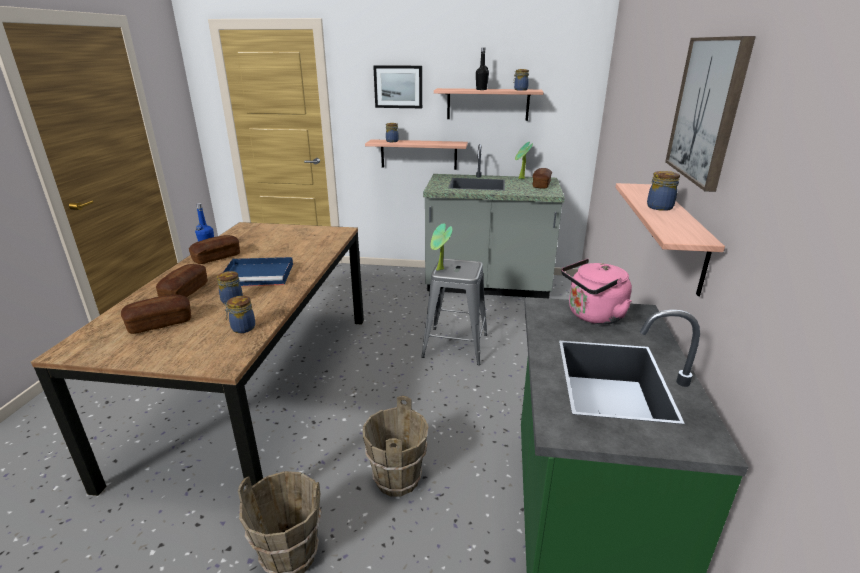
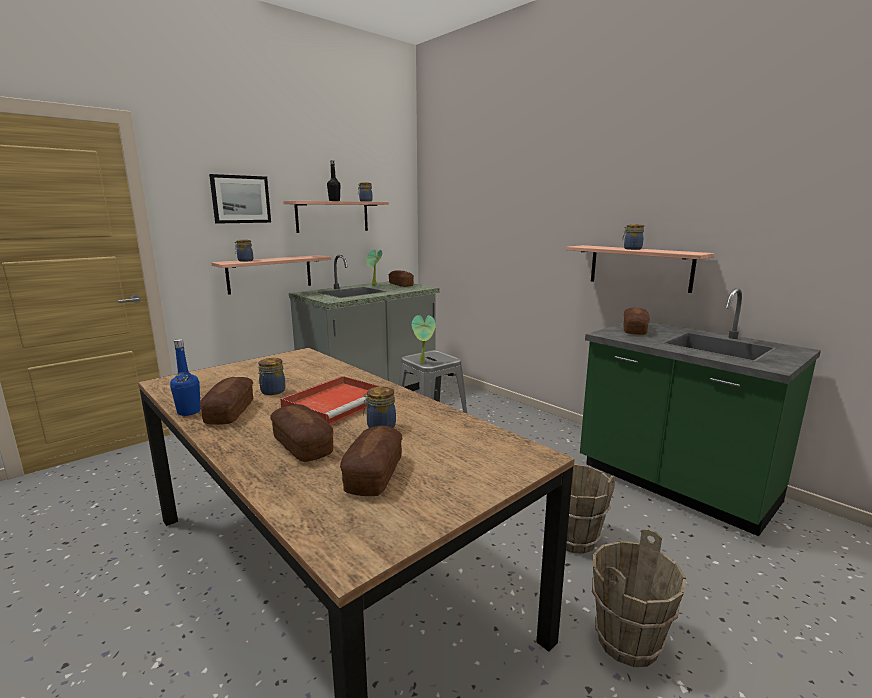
camera: 50 degrees left, 10 degrees down
blue tray [223,257,293,286] -> red tray [280,376,381,425]
jar [224,296,255,333] -> jar moved to [258,358,285,395]
pink kettle [561,259,632,324] -> bread [623,308,650,335]
picture [665,36,756,192] -> none

